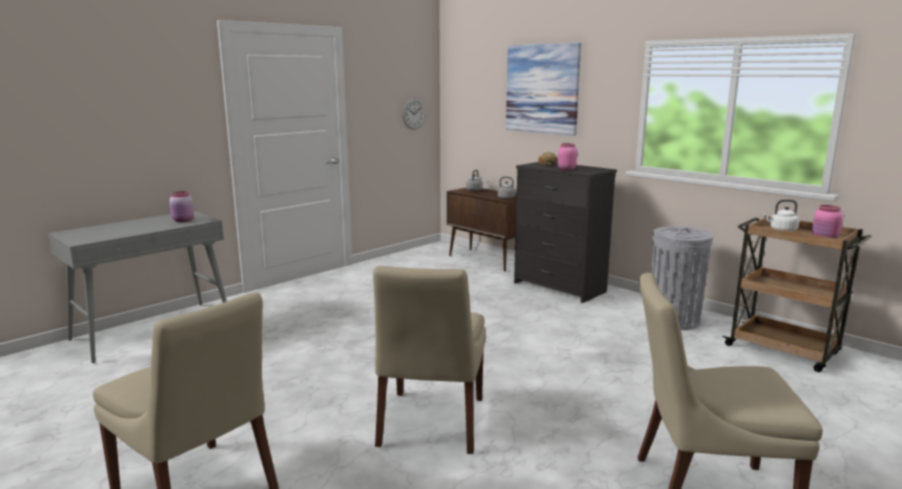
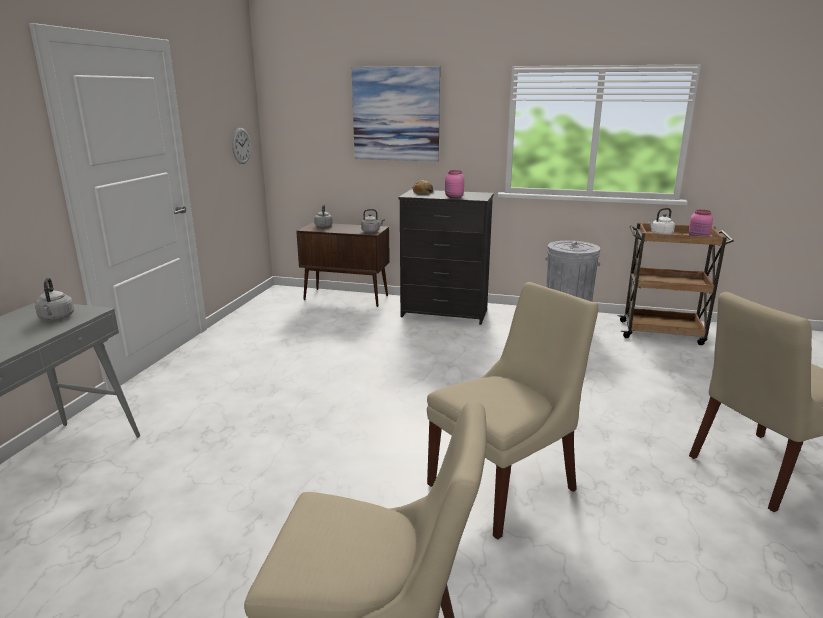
camera: 30 degrees left, 5 degrees up
pink jar [170,191,194,222] -> grey kettle [35,278,74,320]
beige chair [373,266,486,454] -> beige chair turned 105 degrees counterclockwise [427,282,599,540]

